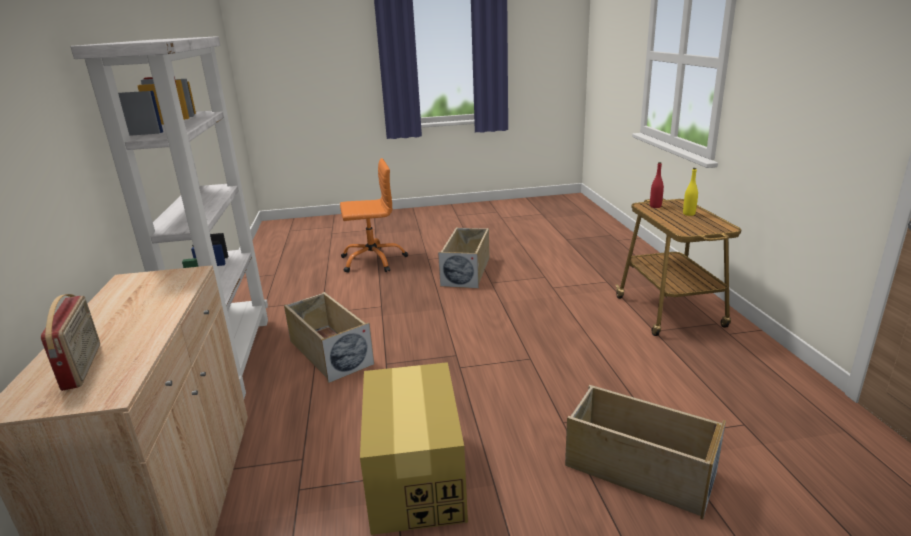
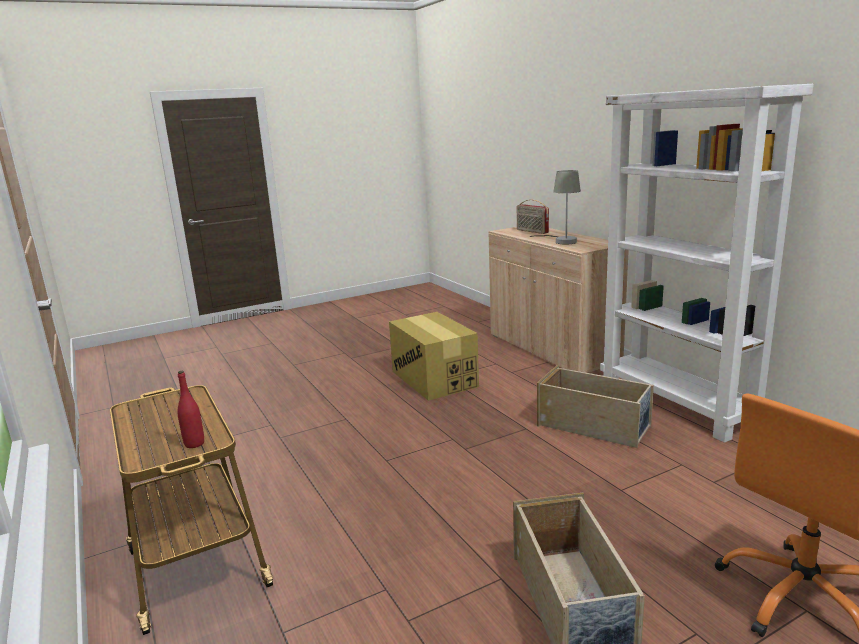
camera: 160 degrees right, 5 degrees down
beige storage box [565,385,726,520] -> none
yellow bottle [683,168,698,216] -> none
none -> grey table lamp [529,170,581,244]

